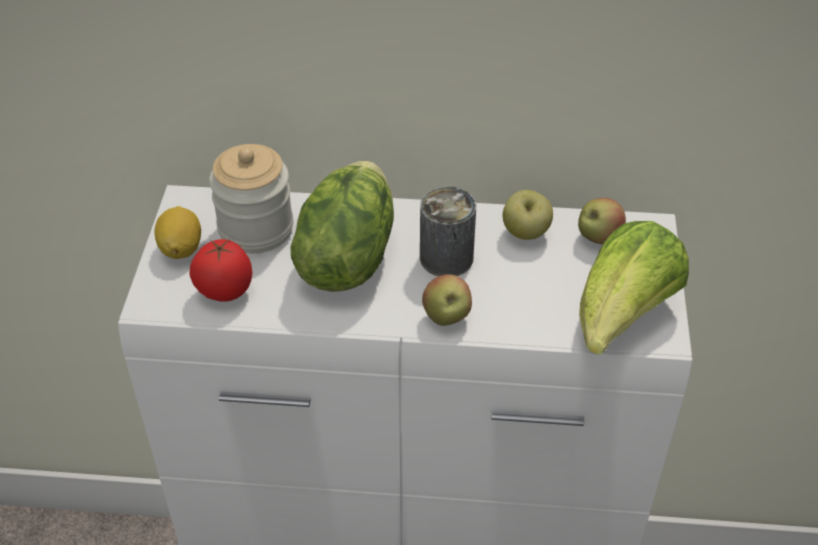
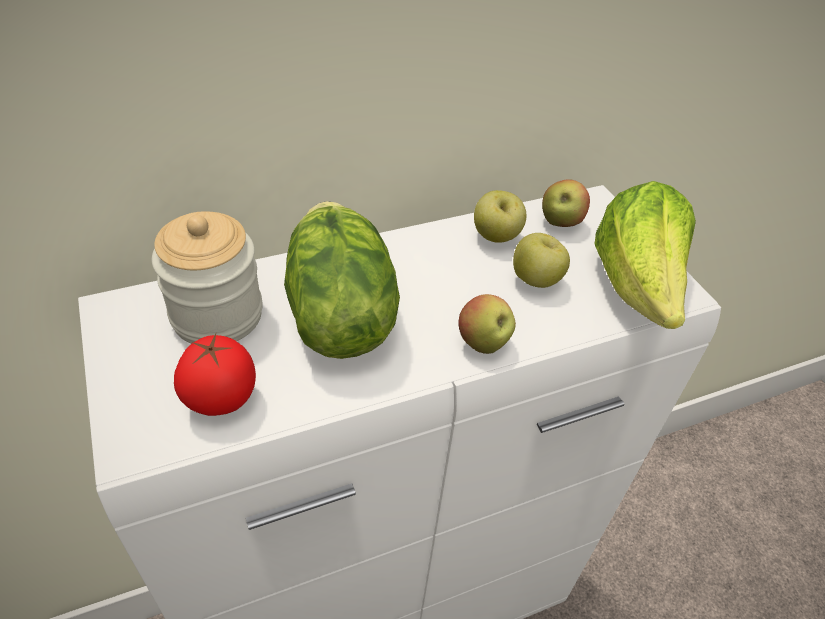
camera: 30 degrees left, 0 degrees up
lemon [154,206,201,259] -> none
can [420,186,476,276] -> none
none -> apple [513,233,570,288]

